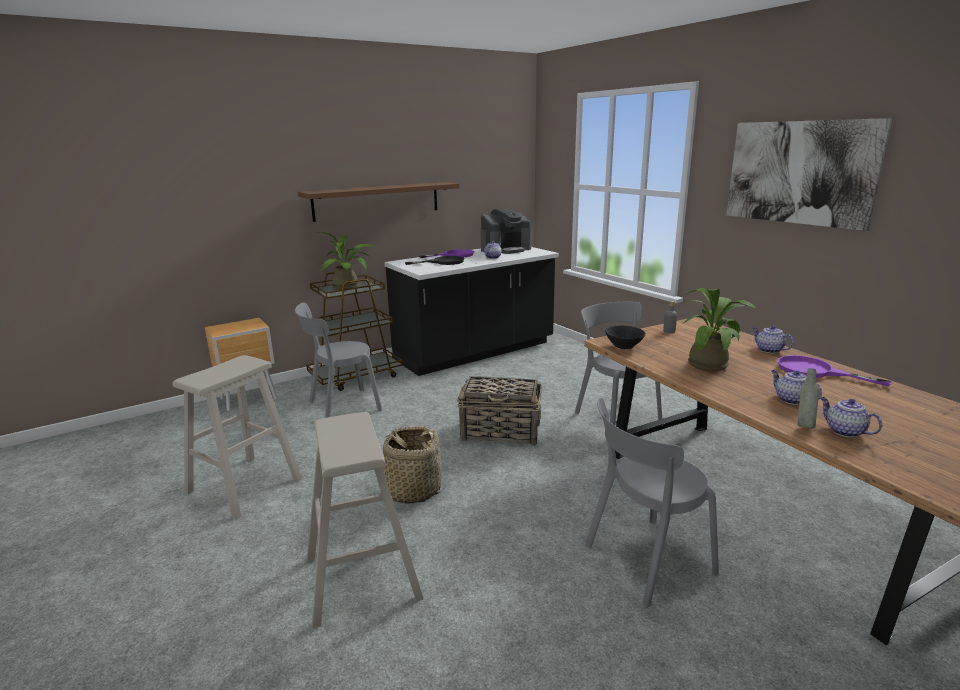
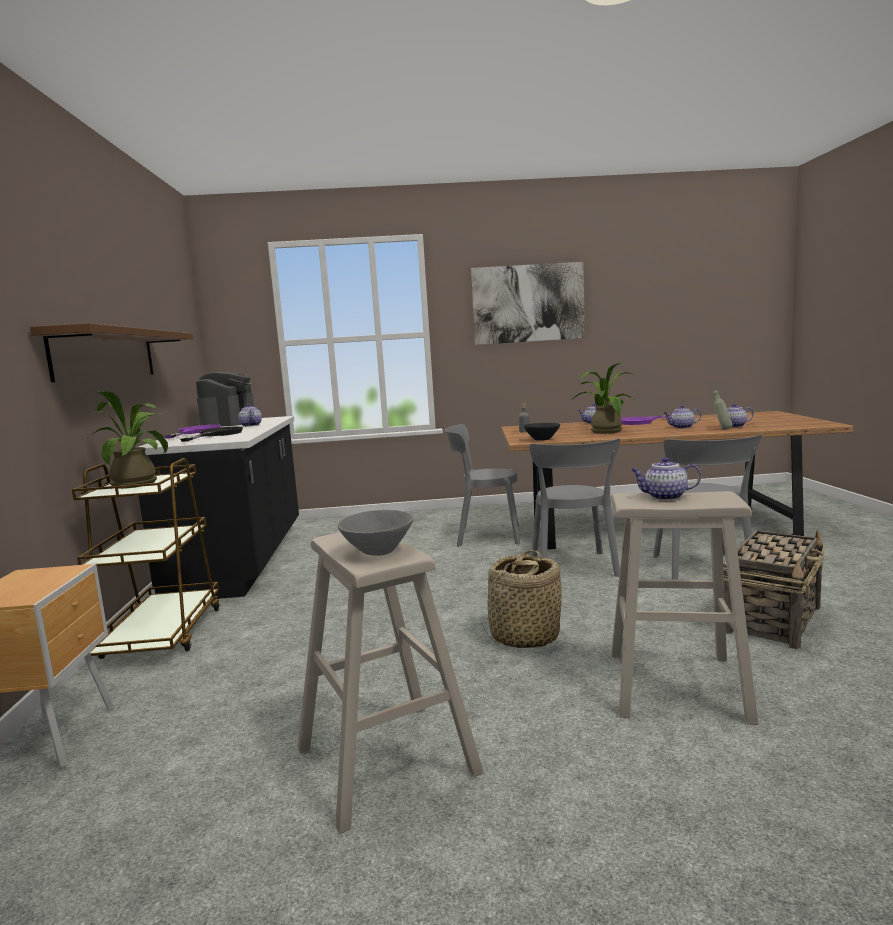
camera: 60 degrees left, 10 degrees down
grey chair [295,303,382,418] -> grey chair moved to [530,438,620,577]
basket [457,376,542,446] -> basket moved to [723,530,825,649]
none -> grey bowl [338,510,414,556]
none -> teapot [630,457,701,500]

